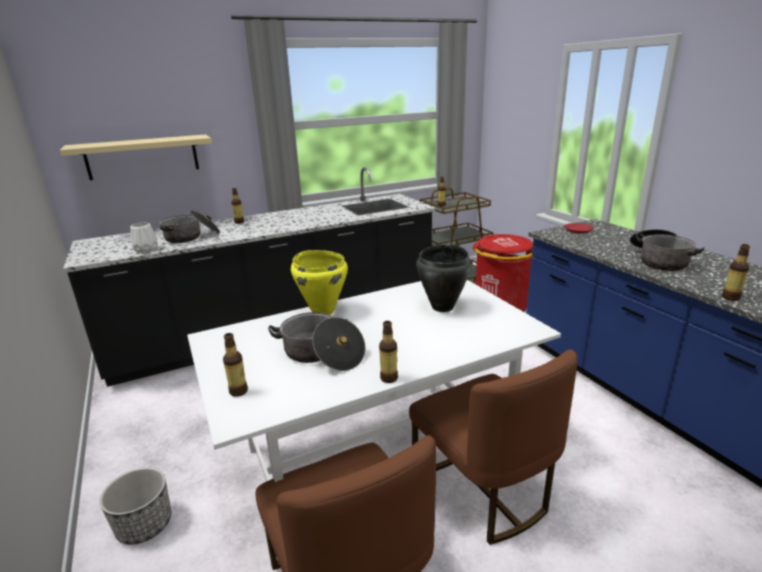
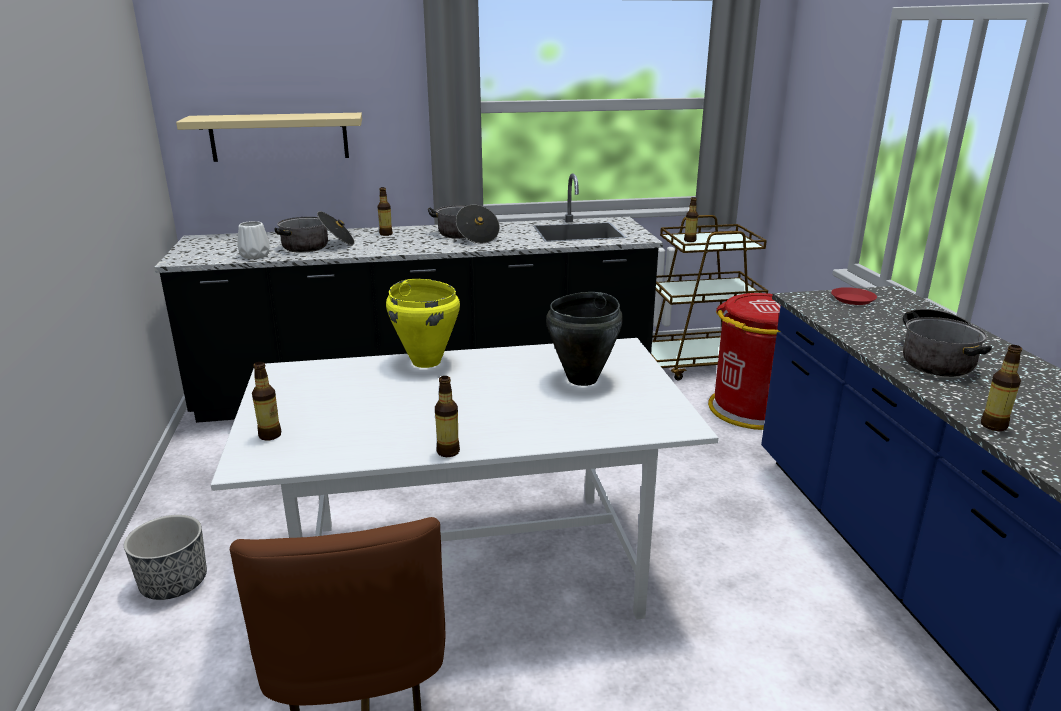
camera: 15 degrees right, 0 degrees up
cooking pot [268,312,366,371] -> cooking pot moved to [428,205,500,244]
brown chair [409,349,578,545] -> none

